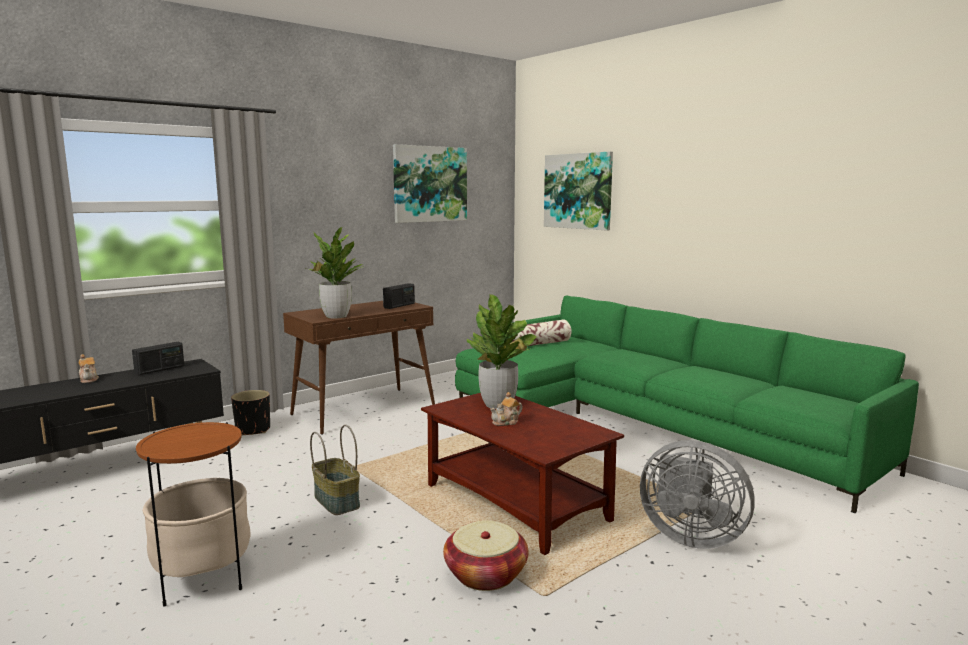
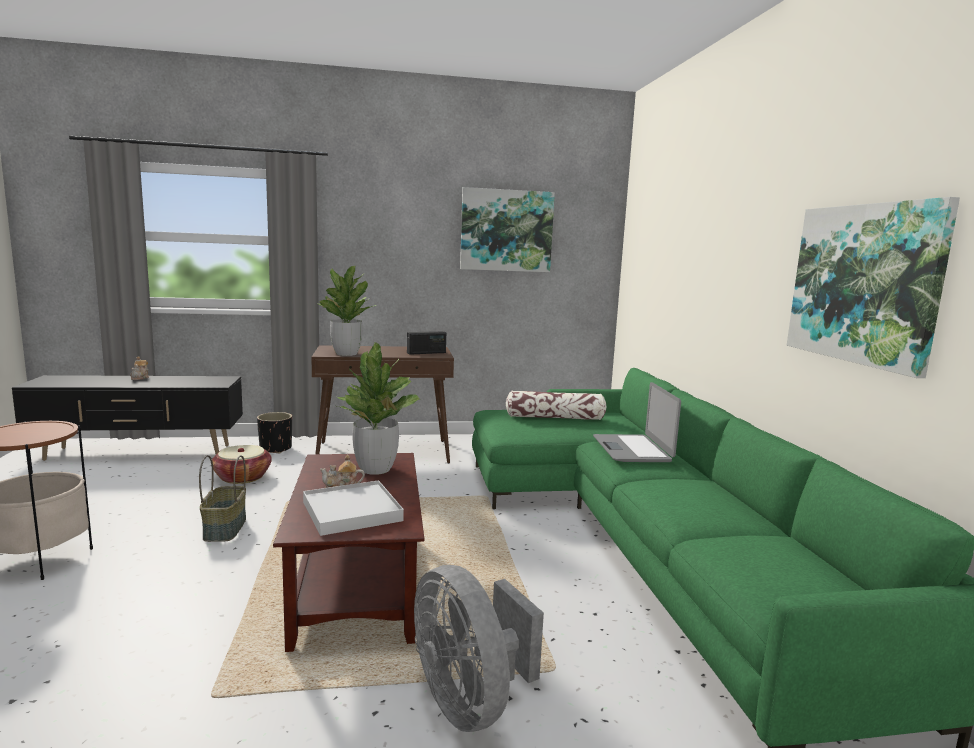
camera: 30 degrees right, 0 degrees up
radio [132,342,185,375] -> none
basket [443,520,528,591] -> basket moved to [212,445,272,484]
picture [544,152,613,230] -> picture moved to [787,197,960,378]
none -> white tray [303,480,404,536]
none -> laptop [593,382,681,462]

